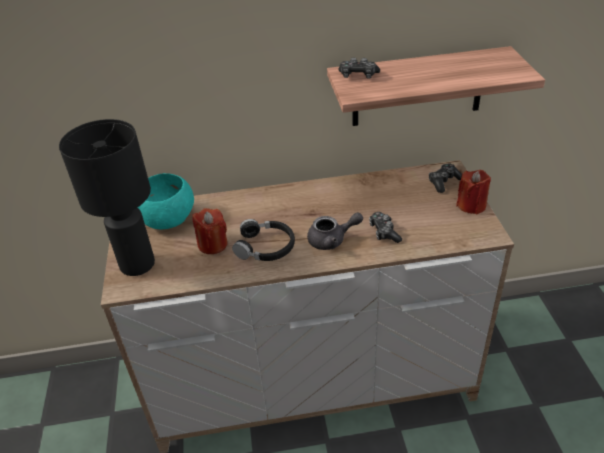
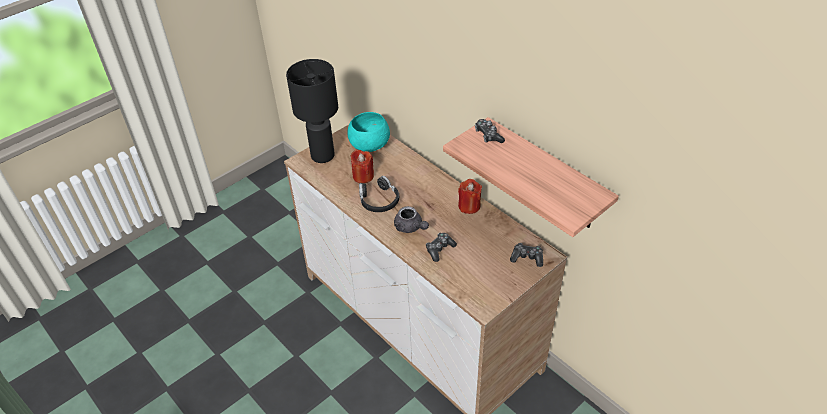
camera: 55 degrees right, 5 degrees up
red candle [456,170,491,214] -> red candle moved to [458,179,482,214]

